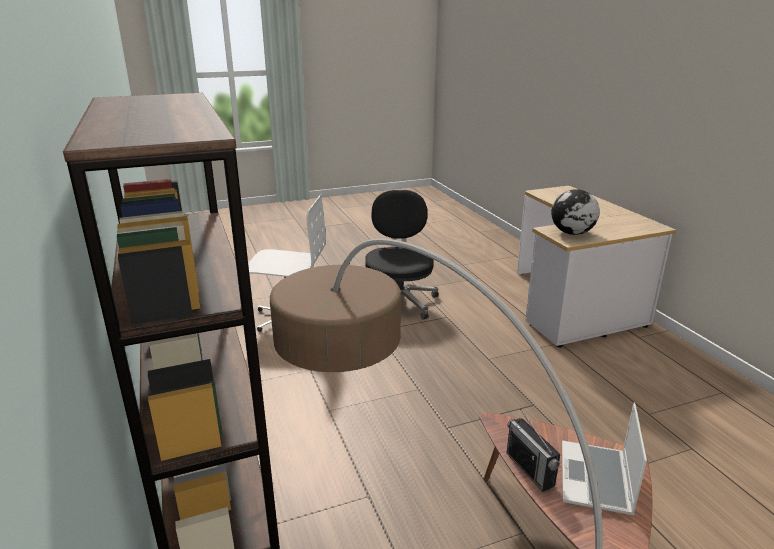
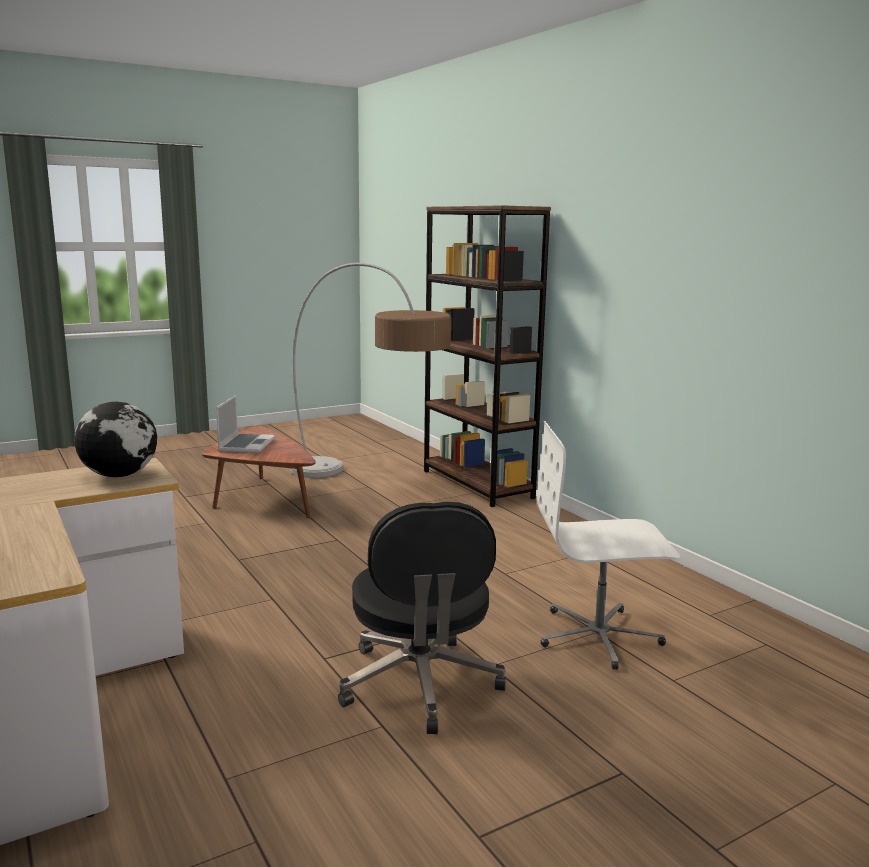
camera: 170 degrees right, 10 degrees down
radio [507,409,560,492] -> none

